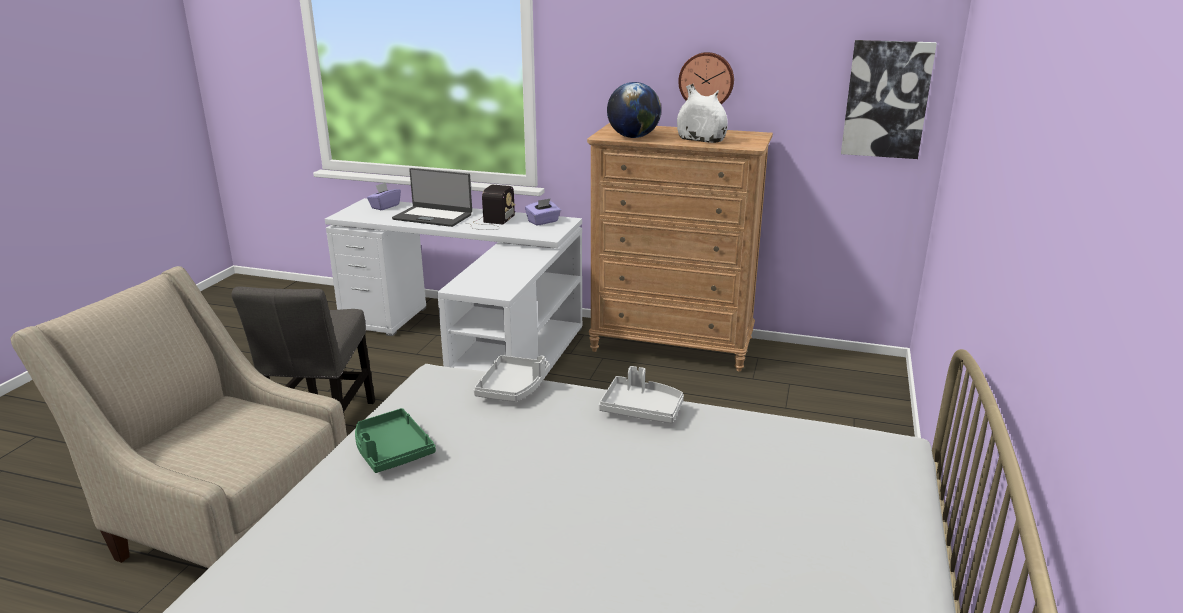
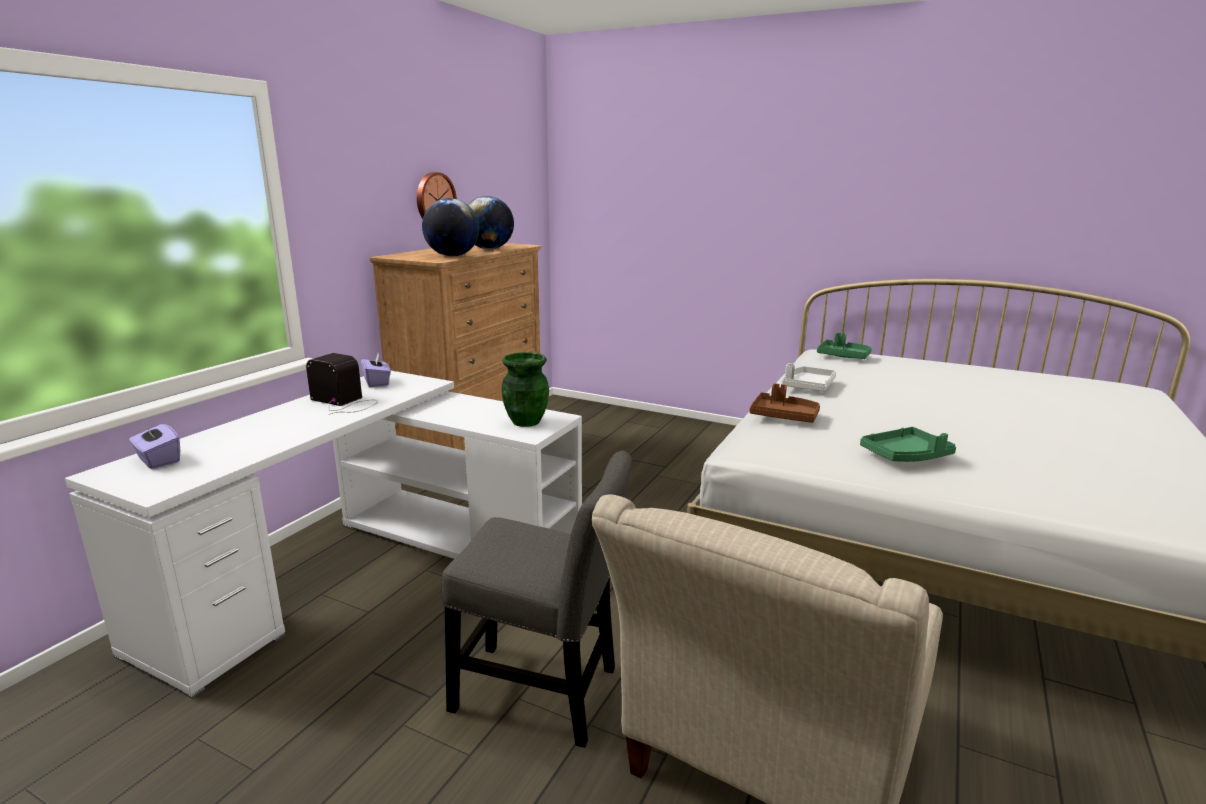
camera: 80 degrees left, 5 degrees down
laptop [392,168,472,227] -> none
grey tray [474,355,549,402] -> brown tray [750,383,820,423]
white vase [677,84,728,143] -> globe [468,196,514,249]
picture [841,40,937,159] -> none
none -> green vase [502,352,549,427]
none -> green tray [817,333,872,359]

